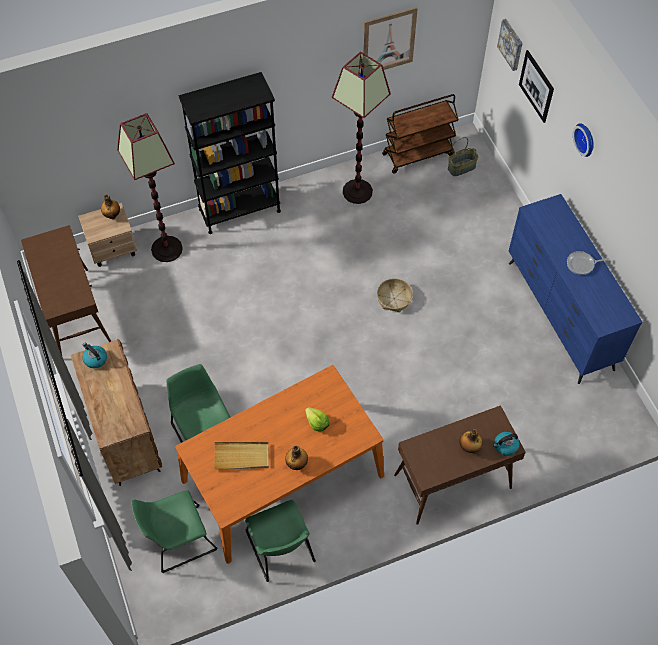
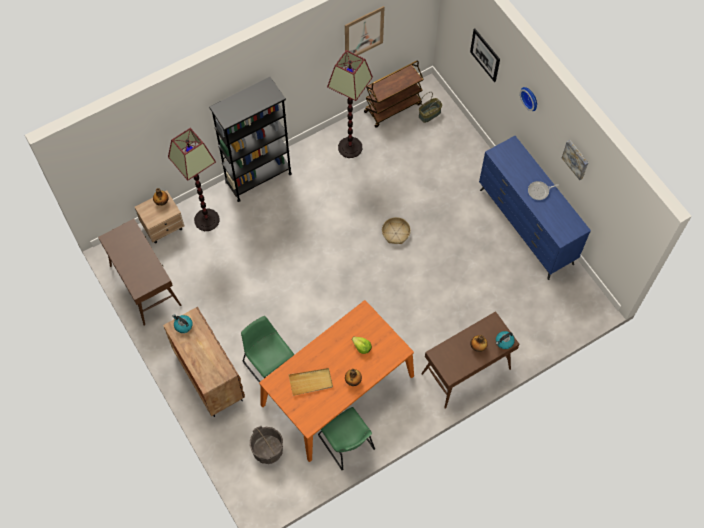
camera: 10 degrees left, 5 degrees up
green chair [131,490,218,573] -> grey bucket [250,426,283,464]
picture [497,19,523,71] -> picture moved to [562,140,588,180]

